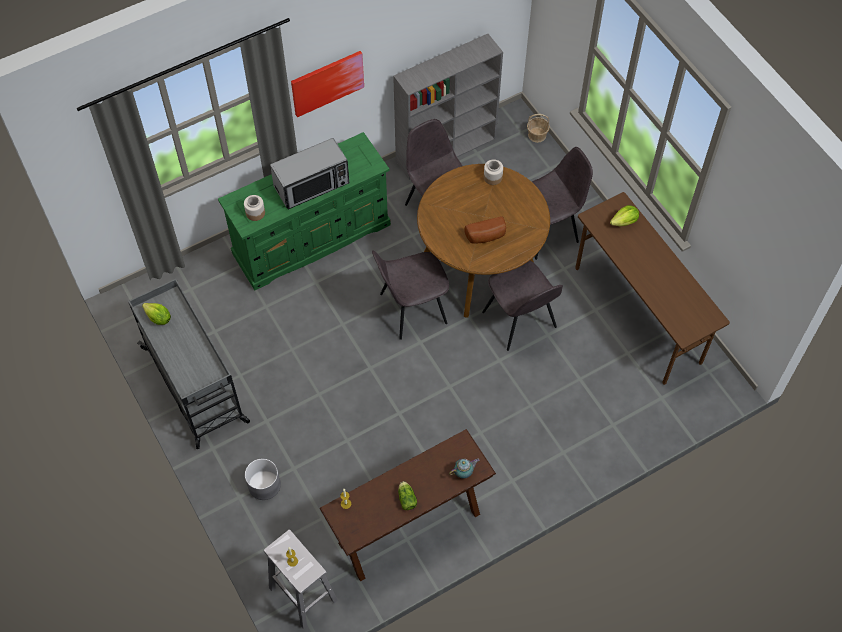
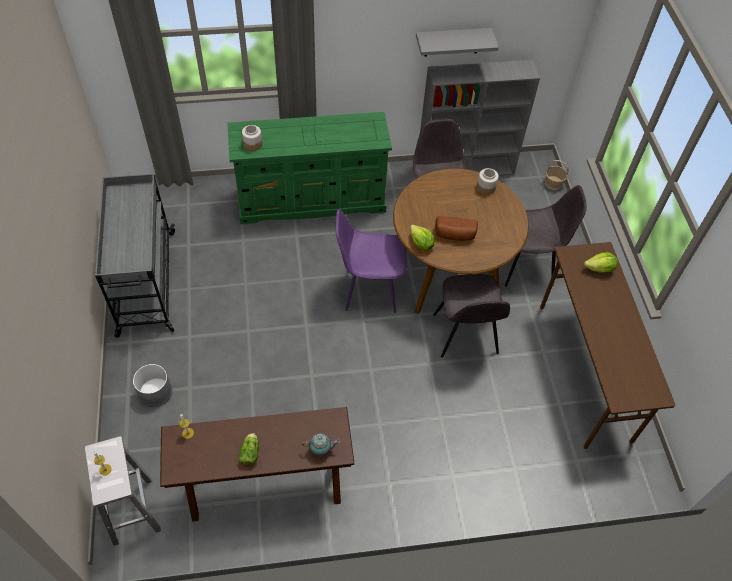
camera: 20 degrees right, 5 degrees down
lettuce [142,303,171,325] -> lettuce moved to [410,224,434,251]
microwave [270,138,349,209] -> none
picture [291,51,364,117] -> none
grey chair [372,250,449,340] -> purple chair [336,209,407,313]
none -> grey shelf [416,28,499,57]

